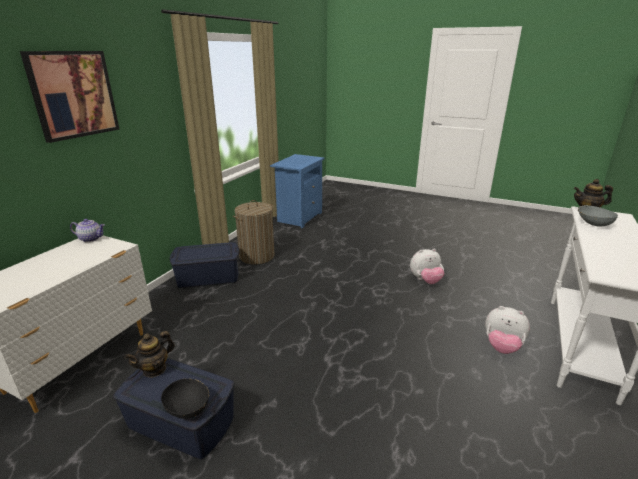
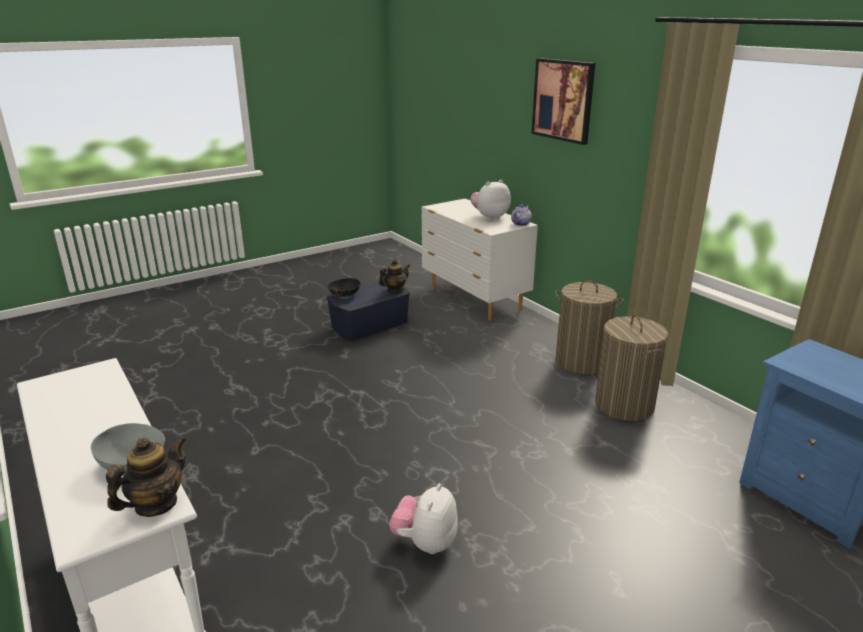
camera: 120 degrees right, 0 degrees up
teapot [124,331,175,378] -> teapot turned 75 degrees clockwise [379,259,410,293]
blue storage box [170,242,239,288] -> laundry basket [555,280,624,374]
plush toy [485,306,530,354] -> plush toy moved to [470,180,511,221]

